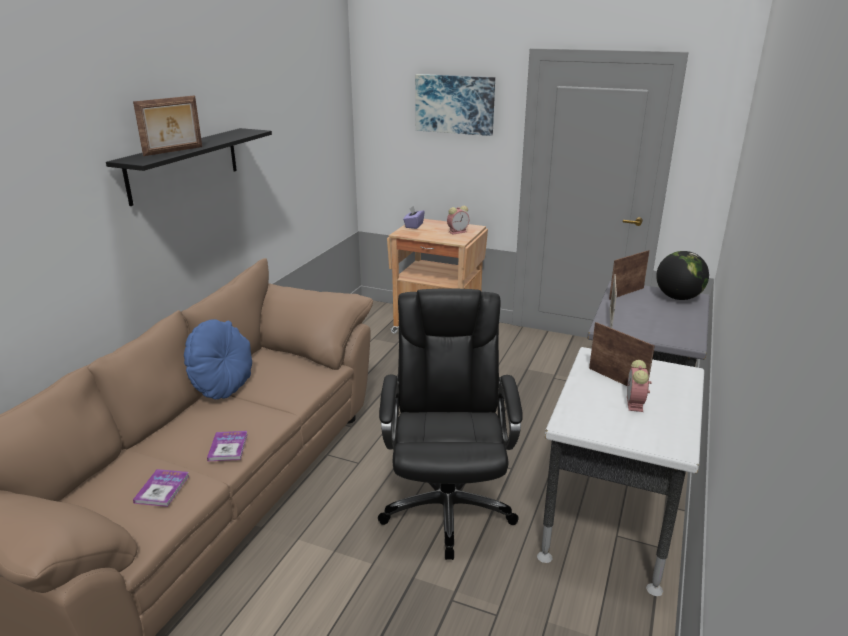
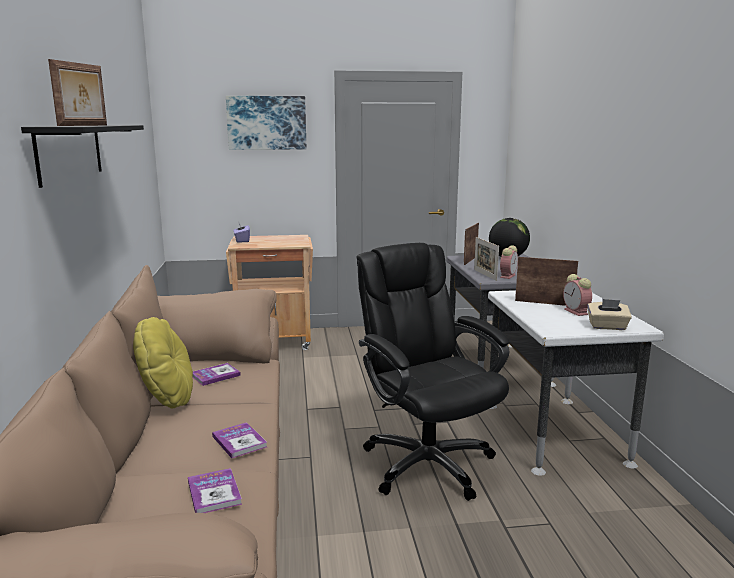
camera: 30 degrees left, 10 degrees down
blue pillow [184,319,252,400] -> yellow pillow [133,317,193,409]
alarm clock [447,206,469,235] -> alarm clock moved to [500,245,518,279]
none -> book [193,363,241,386]
none -> beige tissue box [587,299,632,330]

